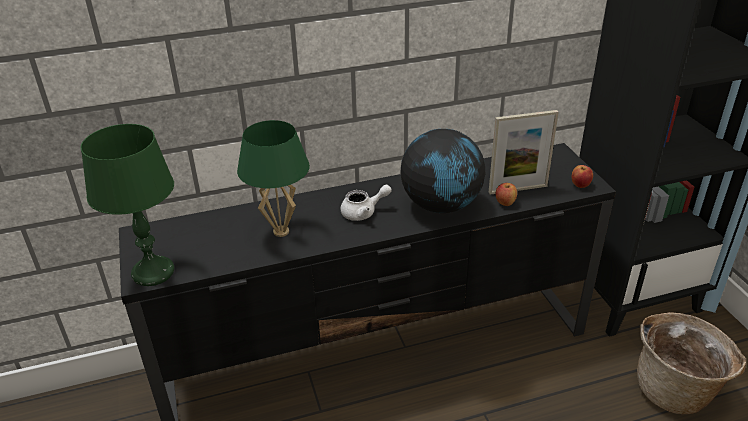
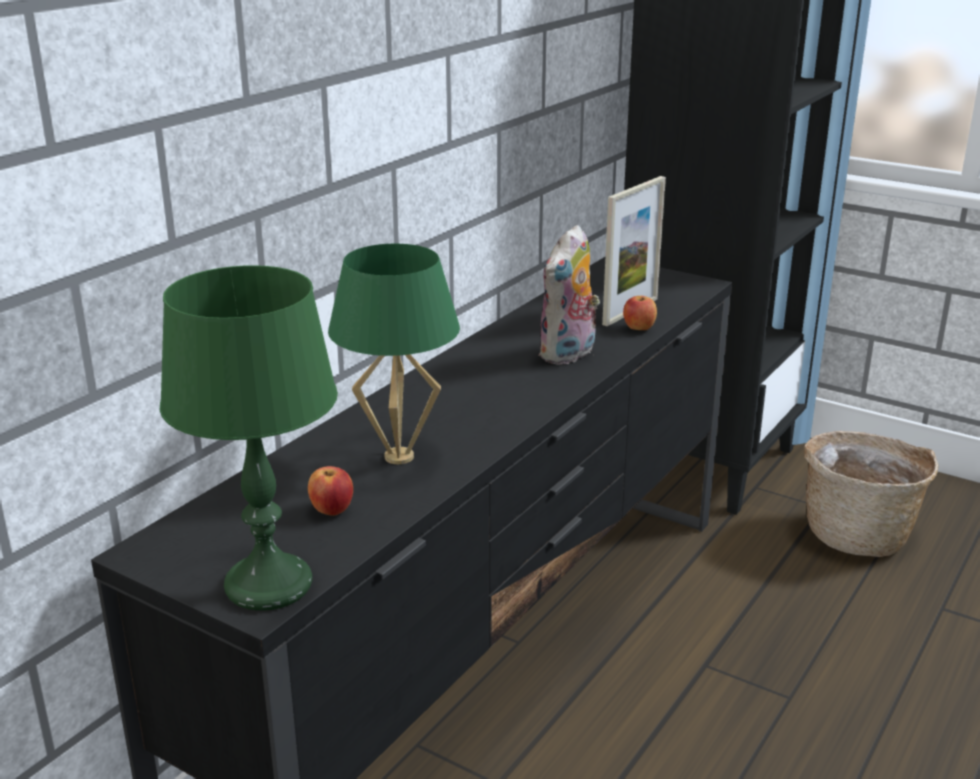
camera: 40 degrees left, 10 degrees down
white teapot [341,185,392,221] -> none
globe [400,129,485,213] -> plush toy [538,225,600,365]
apple [572,165,593,188] -> apple moved to [308,466,353,515]

